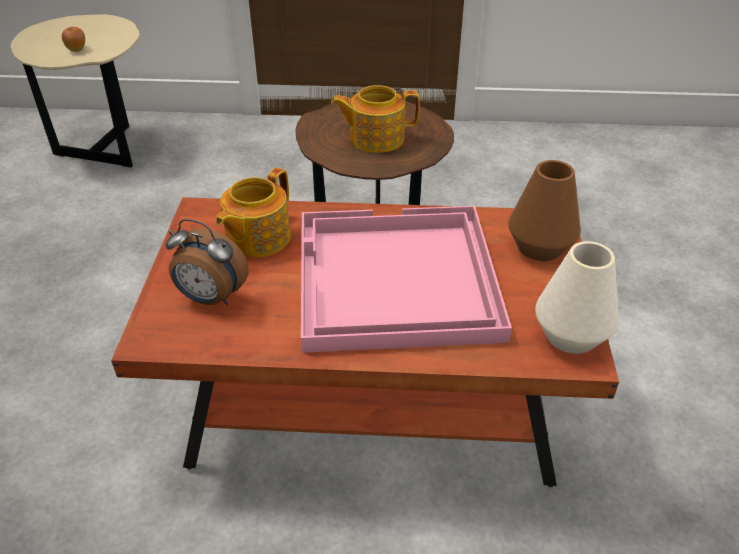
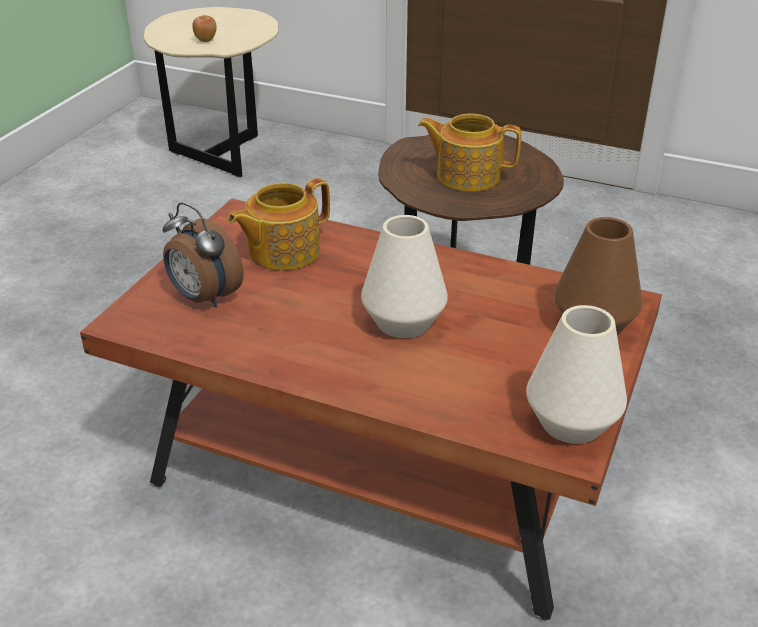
camera: 20 degrees right, 5 degrees down
pink tray [301,206,512,353] -> white vase [361,215,448,338]

